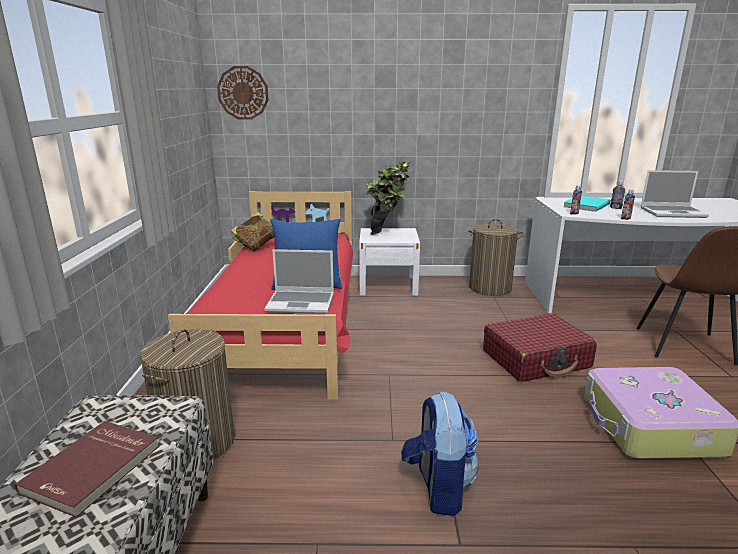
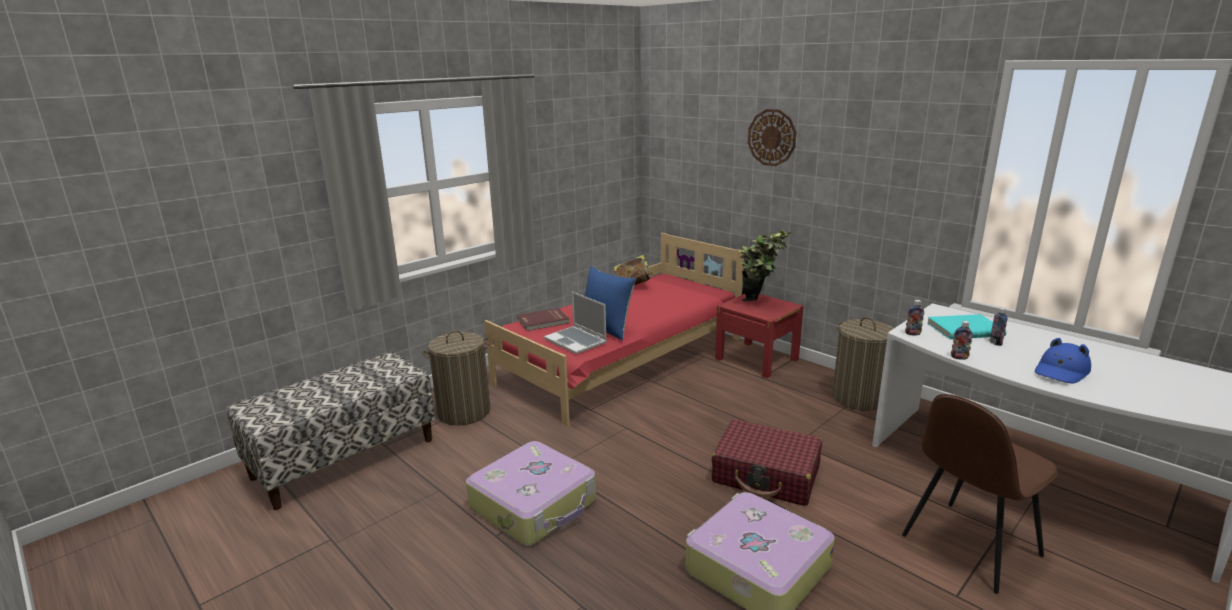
camera: 45 degrees right, 0 degrees up
red book [14,421,159,517] -> red book moved to [517,308,569,331]
wall clock [217,66,269,120] -> wall clock moved to [748,109,796,166]
white nightstand [359,228,420,296] -> red nightstand [715,294,803,378]
backpack [401,391,479,516] -> suitcase [466,441,596,546]
laptop [640,170,709,218] -> blue hat [1035,338,1091,383]

